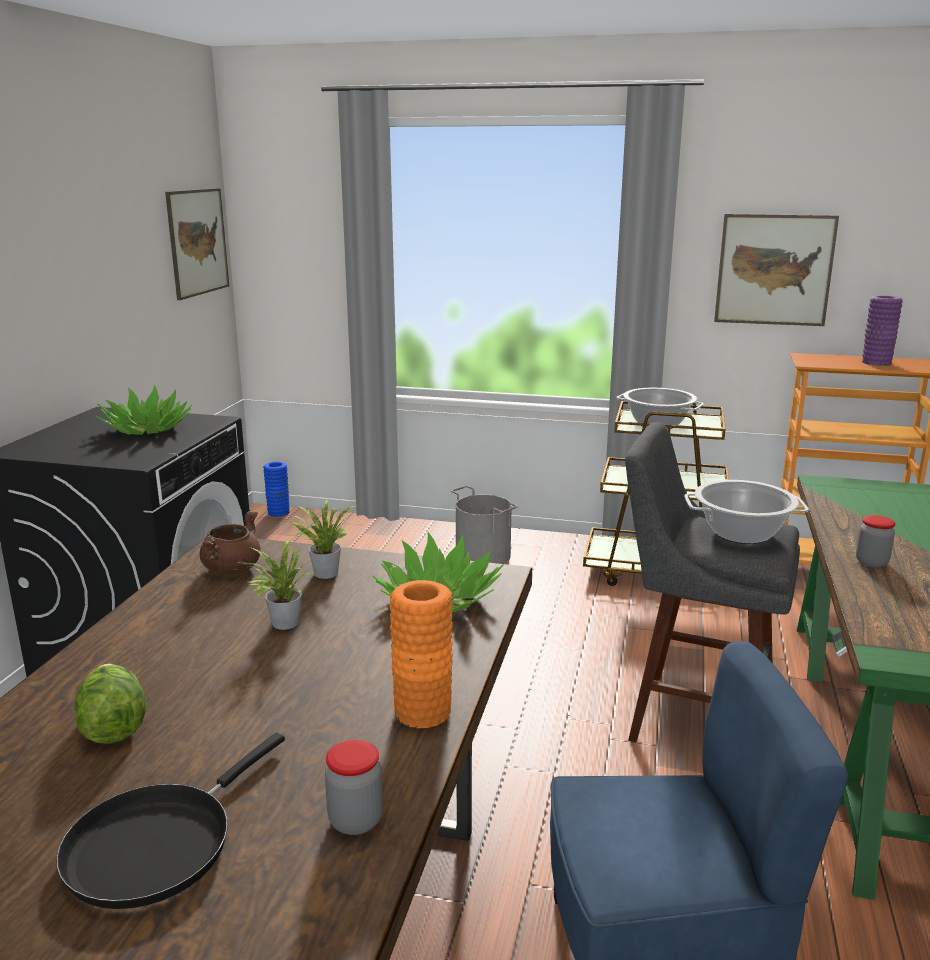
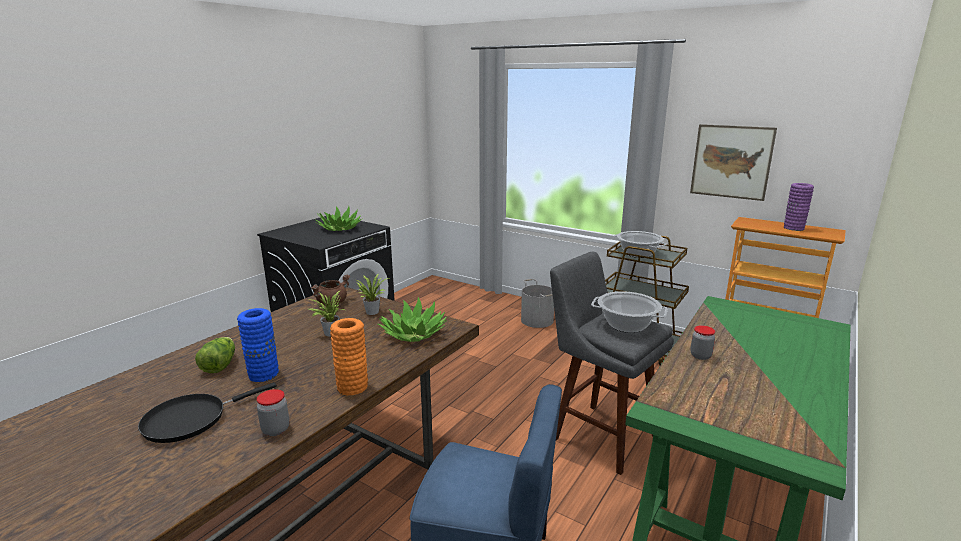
camera: 20 degrees right, 0 degrees up
picture [165,188,229,300] -> none
blue vase [263,462,290,517] -> blue vase moved to [237,308,279,382]

